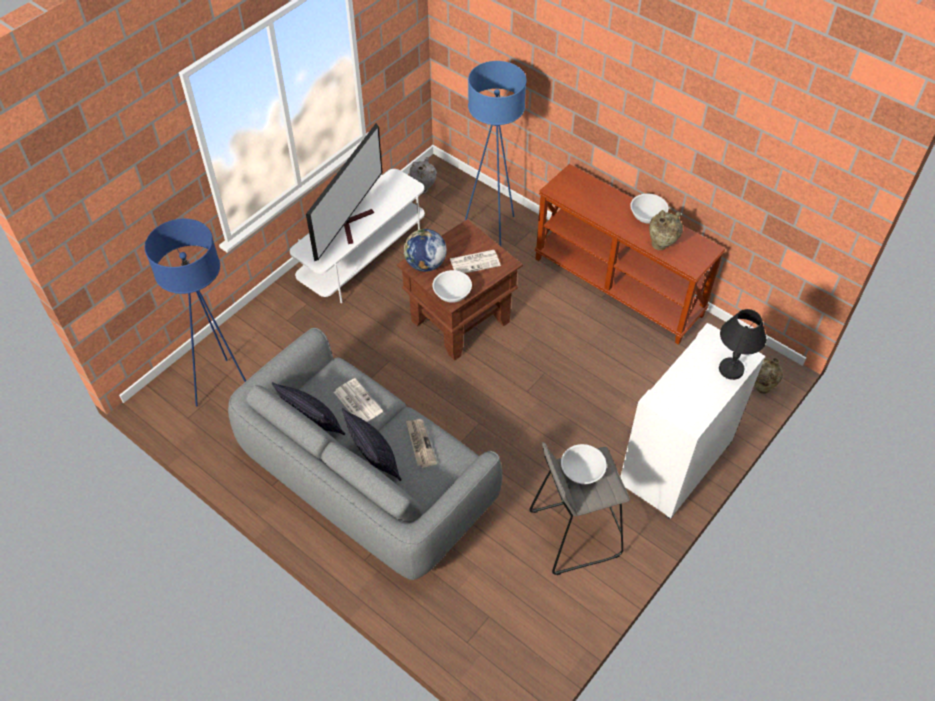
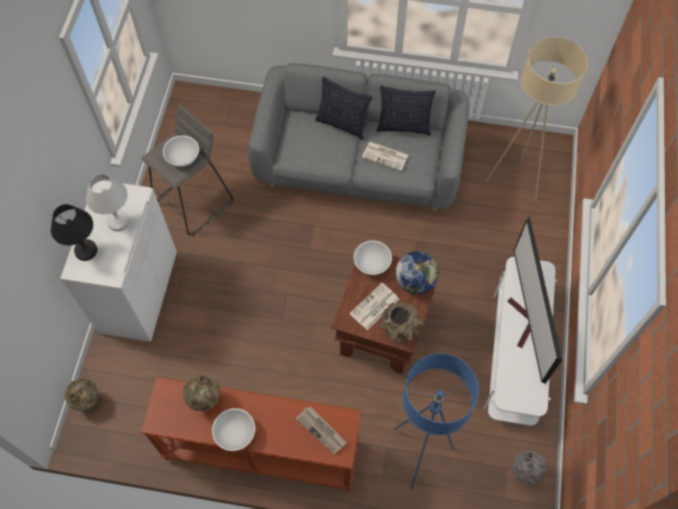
camera: 150 degrees right, 10 degrees up
blue floor lamp [145,219,246,407] -> beige floor lamp [486,37,588,201]
newspaper [406,419,437,468] -> newspaper moved to [295,406,347,454]
none -> white table lamp [86,174,130,231]
none -> brown vase [378,302,423,343]

